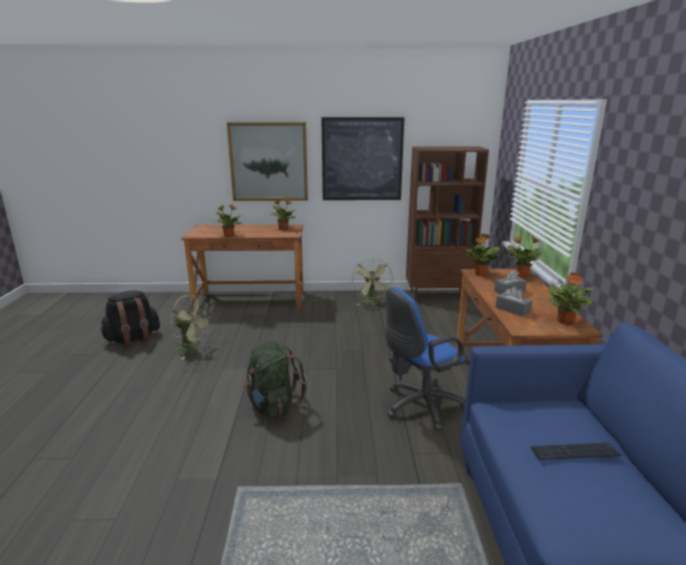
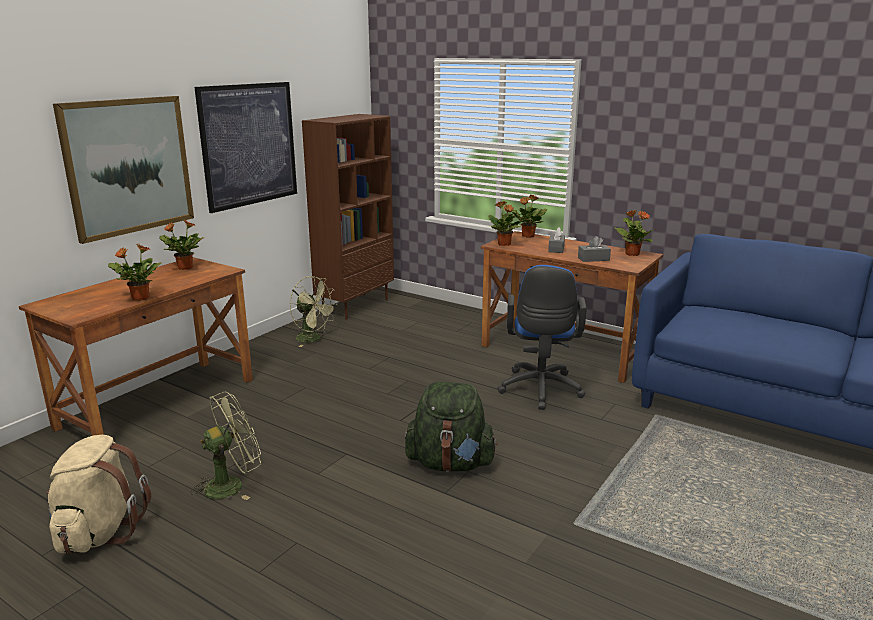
camera: 55 degrees left, 0 degrees up
black backpack [100,291,160,347] -> beige backpack [47,435,151,554]
keyboard [531,442,621,460] -> none

